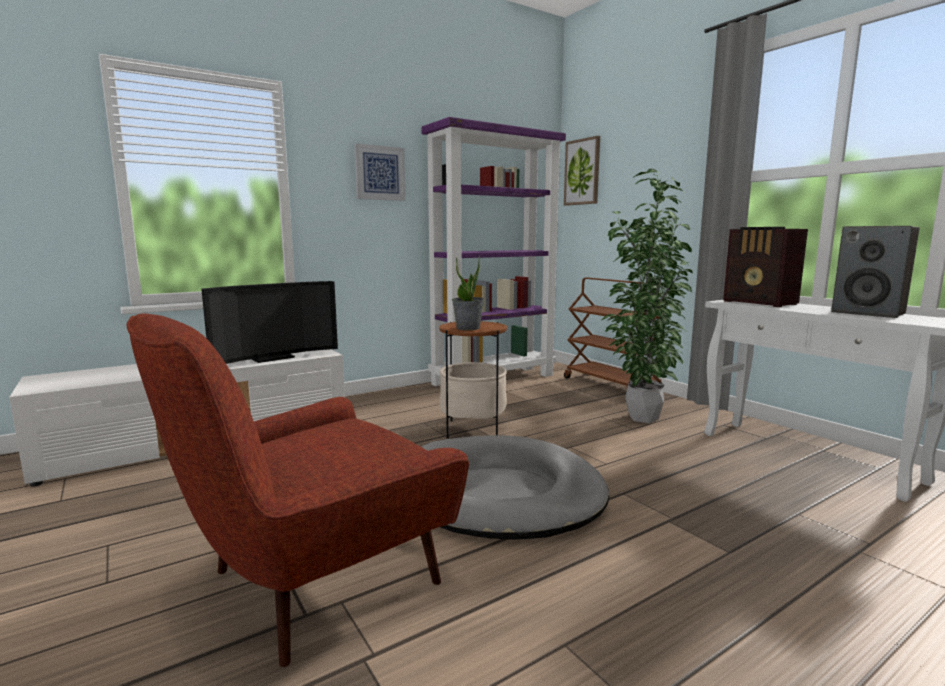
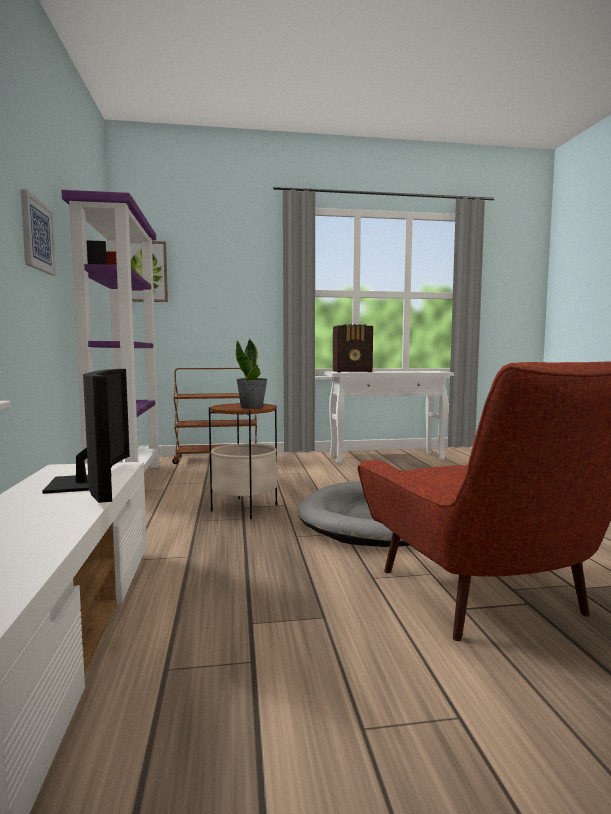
camera: 65 degrees left, 5 degrees down
potted plant [602,169,693,423] -> none
speaker [831,226,919,318] -> none

